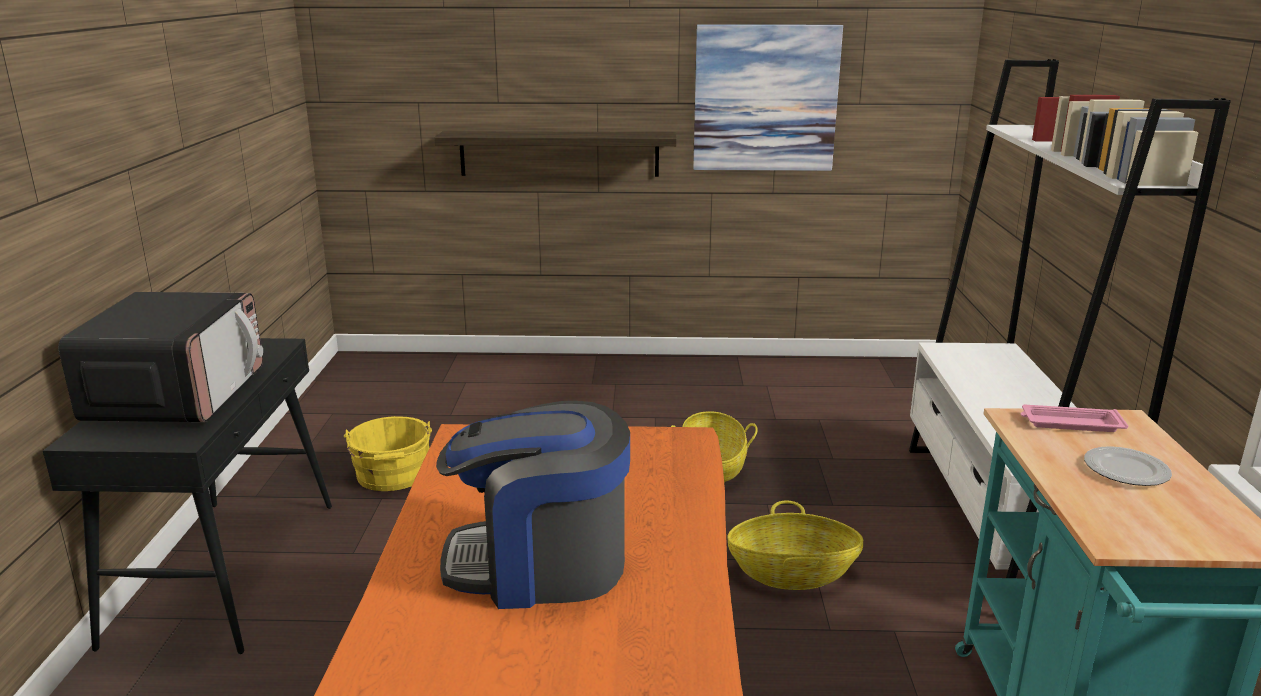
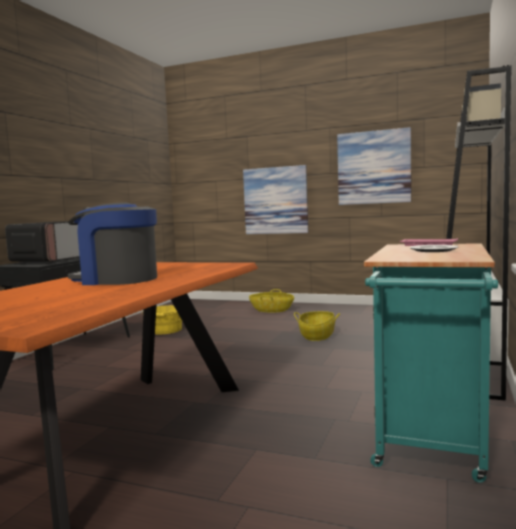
camera: 20 degrees right, 15 degrees down
shelf [434,131,677,177] -> picture [243,165,308,234]
basket [727,500,863,590] -> basket moved to [249,289,294,313]

